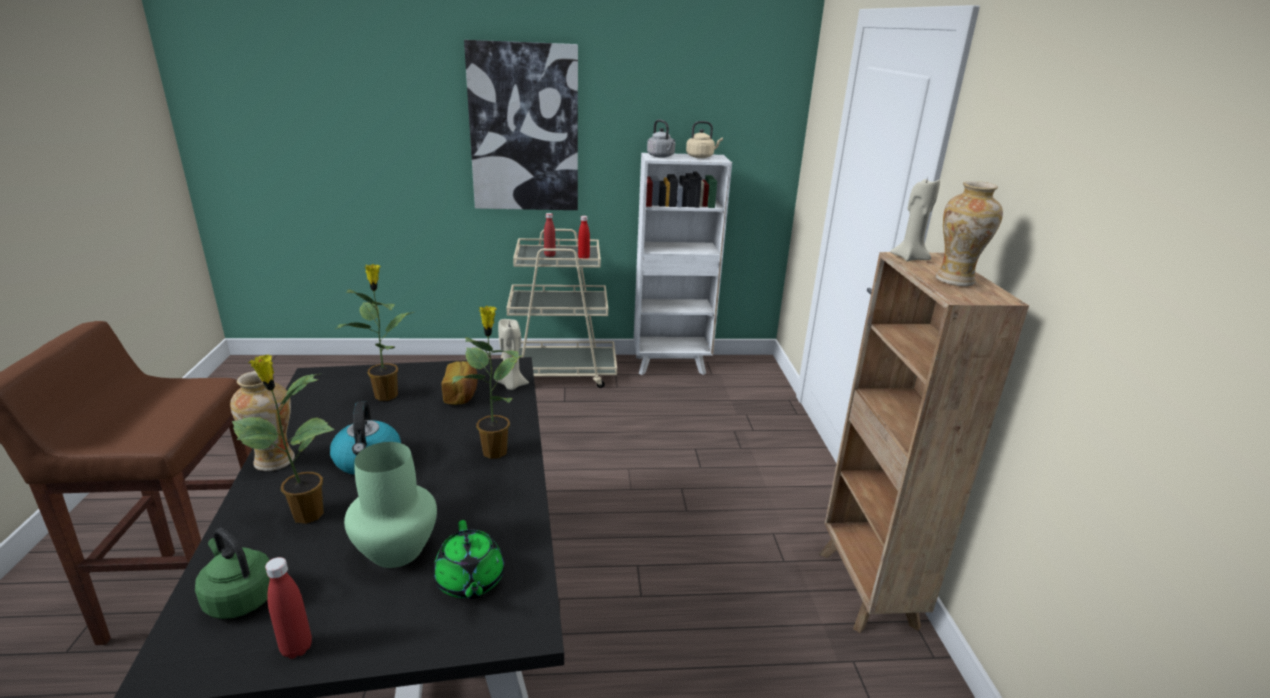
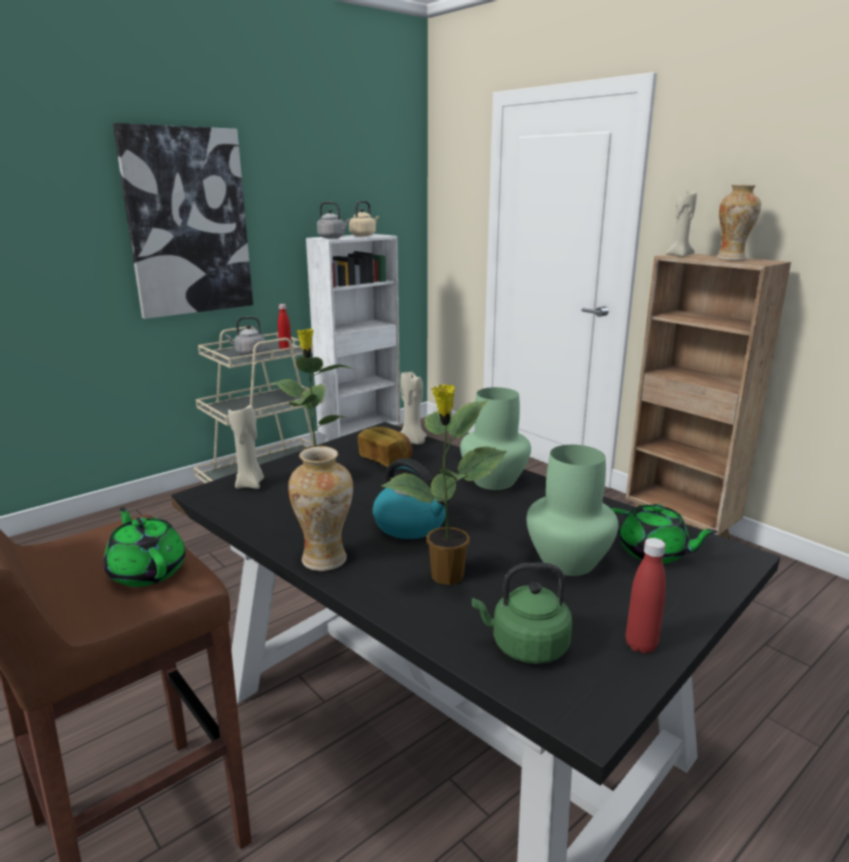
camera: 35 degrees left, 5 degrees down
potted plant [452,306,523,459] -> green vase [460,387,531,490]
red bottle [544,213,556,257] -> grey kettle [225,316,266,355]
none -> green teapot [103,507,186,587]
none -> beige candle [228,405,264,489]

